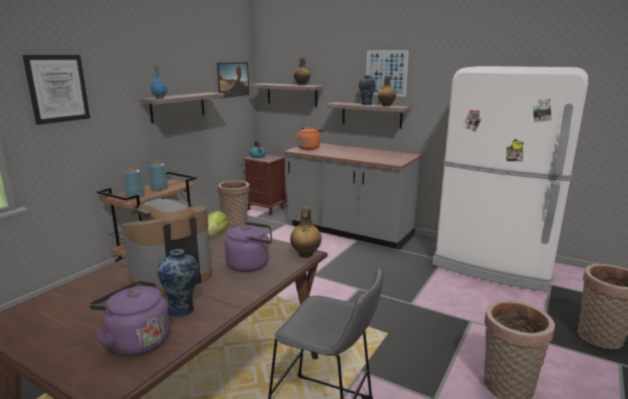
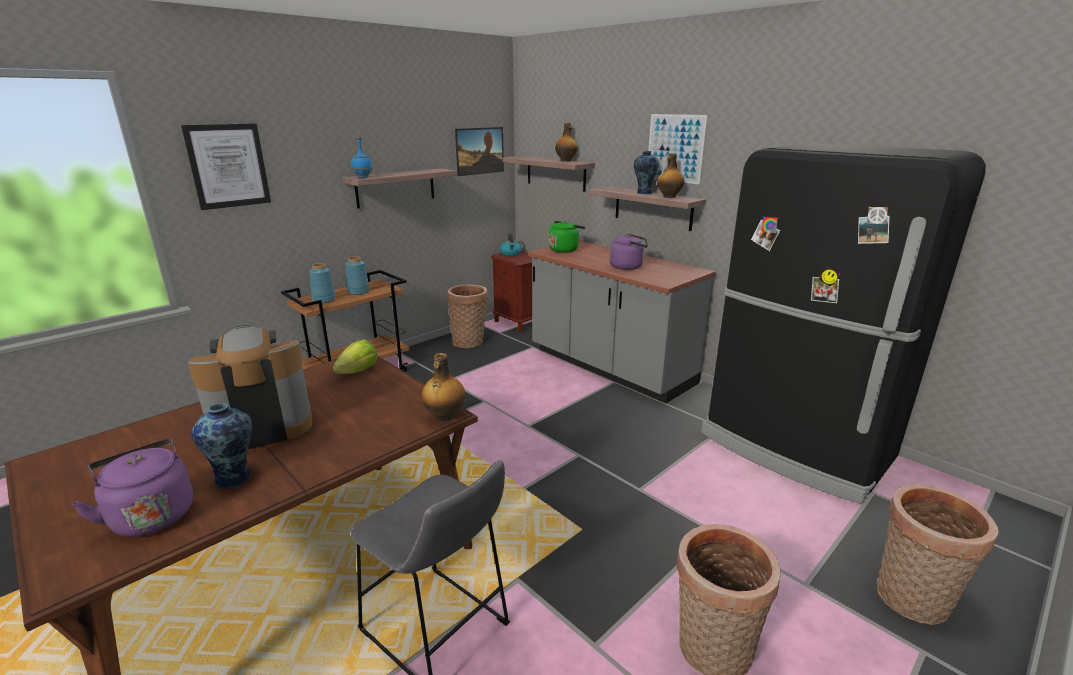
camera: 15 degrees right, 5 degrees up
purple kettle [224,222,272,272] -> purple kettle moved to [609,233,648,270]
orange kettle [296,127,324,150] -> green kettle [548,221,585,253]
white fridge [432,66,588,292] -> black fridge [701,143,986,504]

